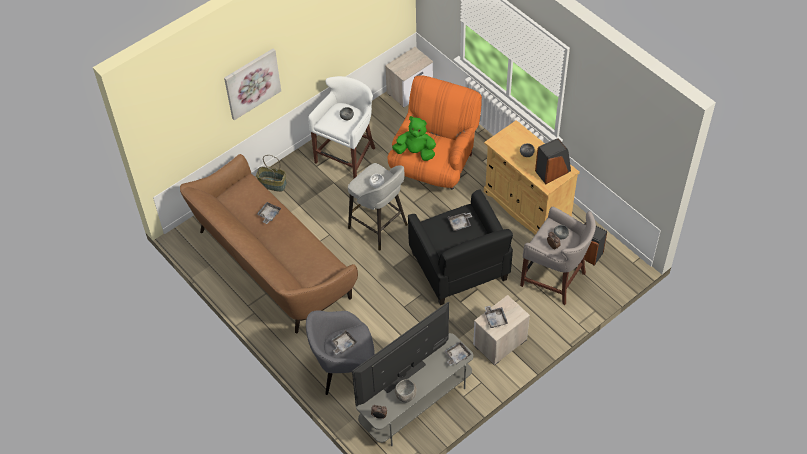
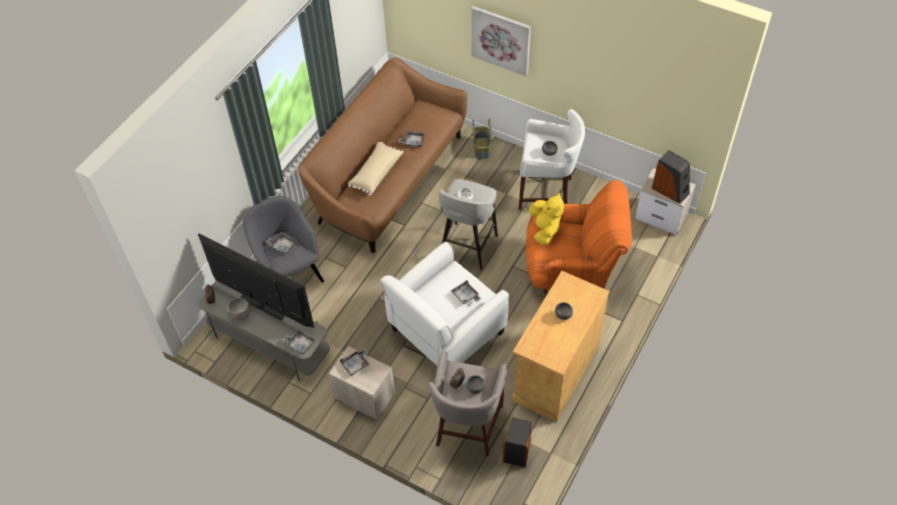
camera: 70 degrees right, 0 degrees up
green plush toy [392,116,436,161] -> yellow plush toy [529,193,564,245]
black armchair [408,189,513,305] -> white armchair [380,242,509,365]
speaker [535,138,571,184] -> speaker moved to [652,150,690,204]
none -> beige pillow [348,142,403,196]

